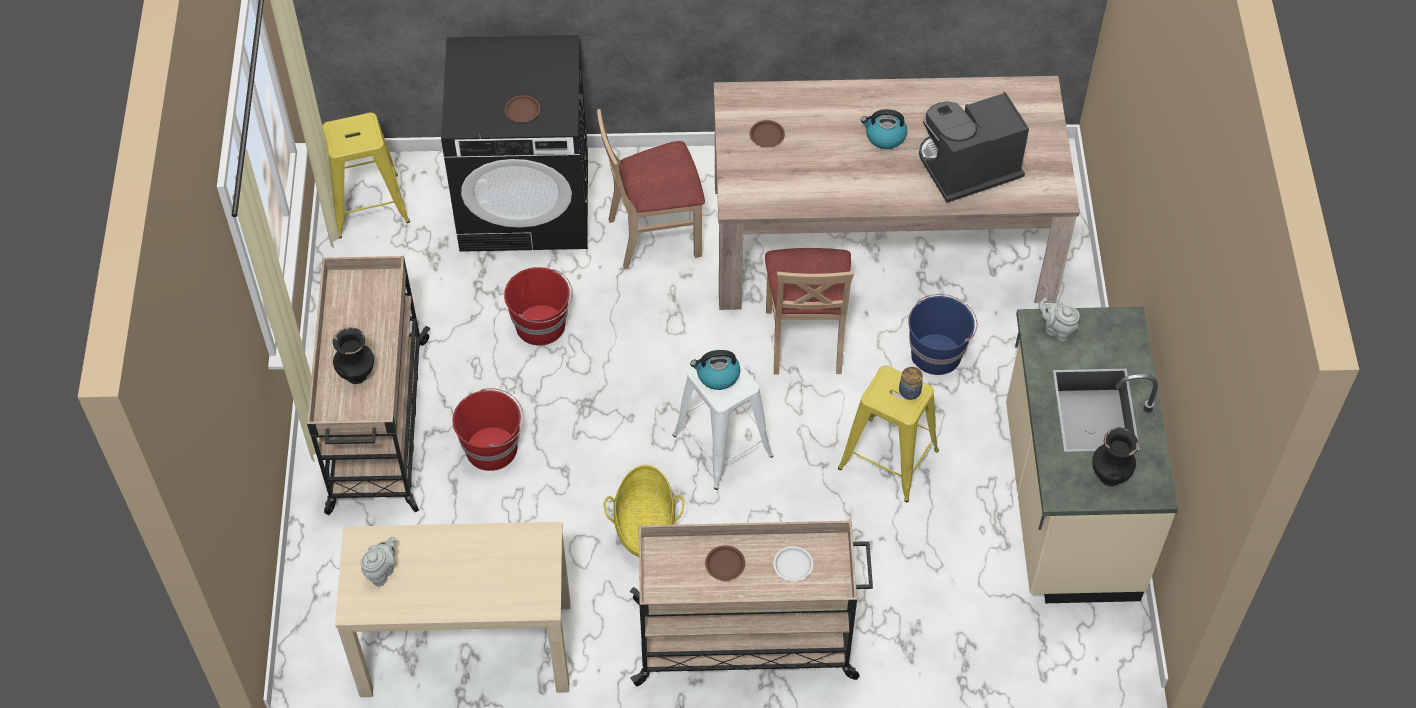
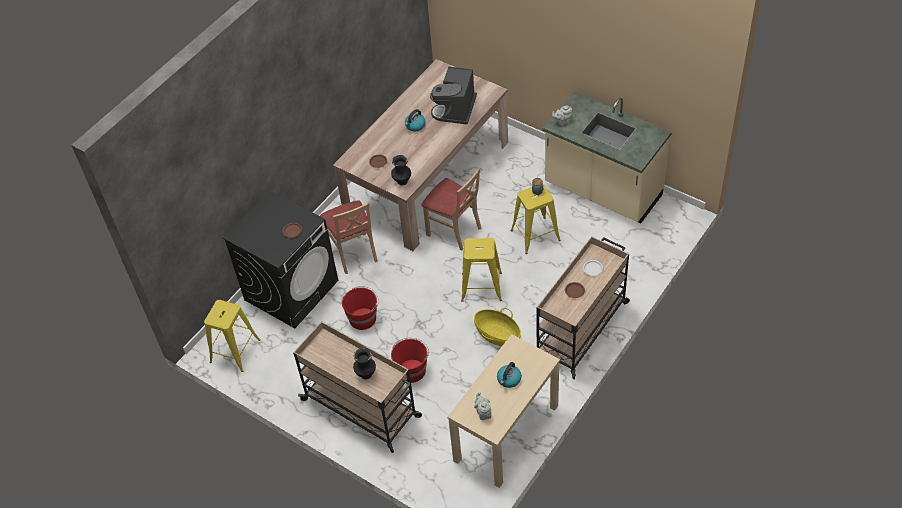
camera: 50 degrees left, 5 degrees down
beige chair [597,109,705,269] -> beige chair turned 45 degrees counterclockwise [320,200,378,274]
white stool [673,350,773,490] -> yellow stool [461,238,502,302]
kettle [690,350,740,390] -> kettle moved to [497,362,522,388]
blue bucket [908,294,977,375] -> none
black vase [1092,428,1139,486] -> black vase moved to [391,155,411,185]

